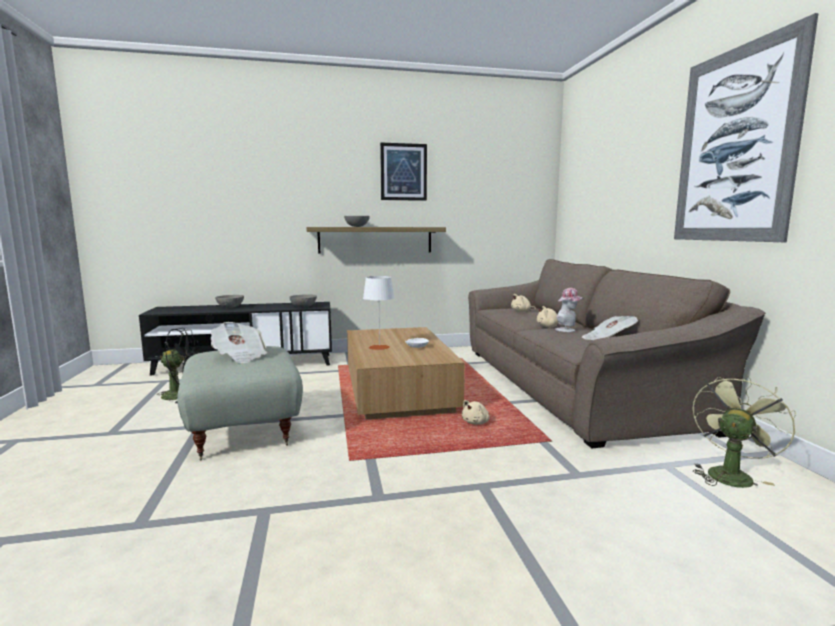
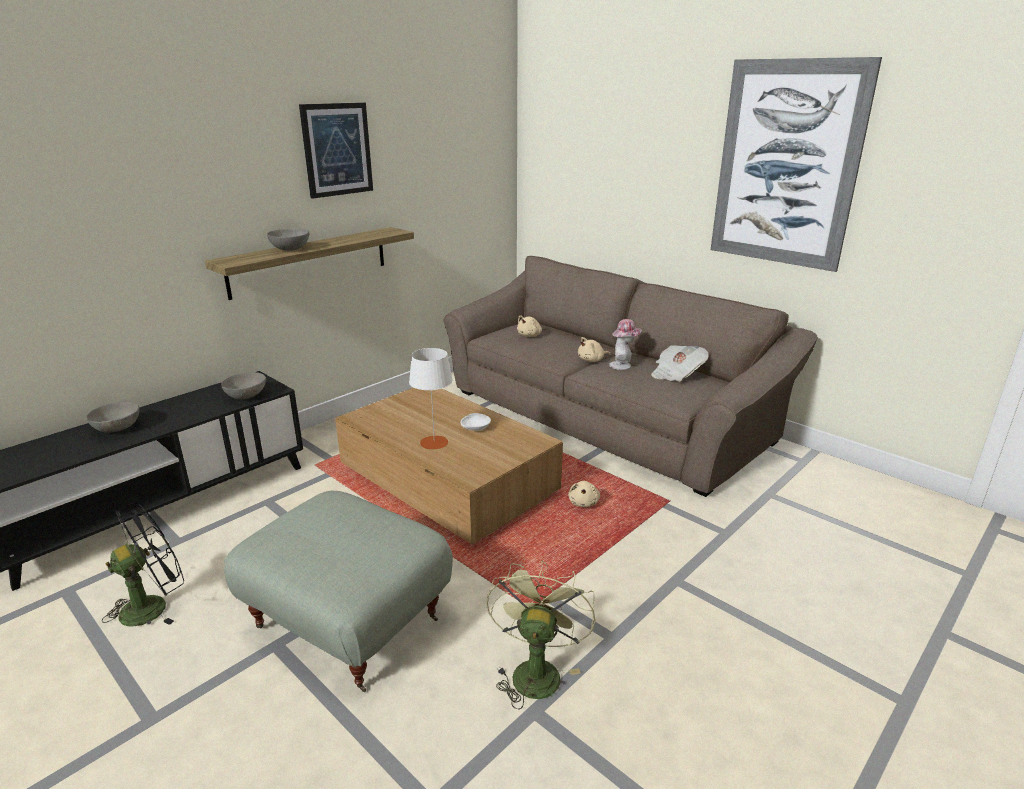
camera: 35 degrees left, 15 degrees up
newspaper [211,322,267,364] -> none
green fan [693,375,796,488] -> green fan moved to [487,561,596,710]

